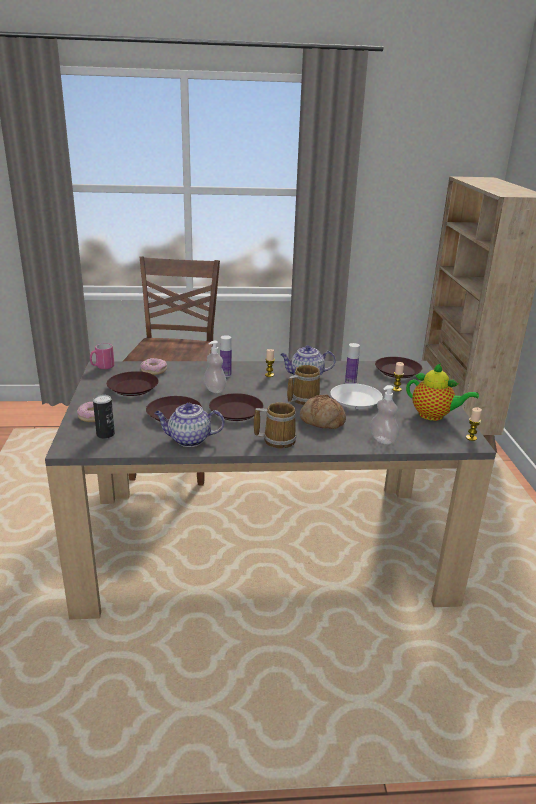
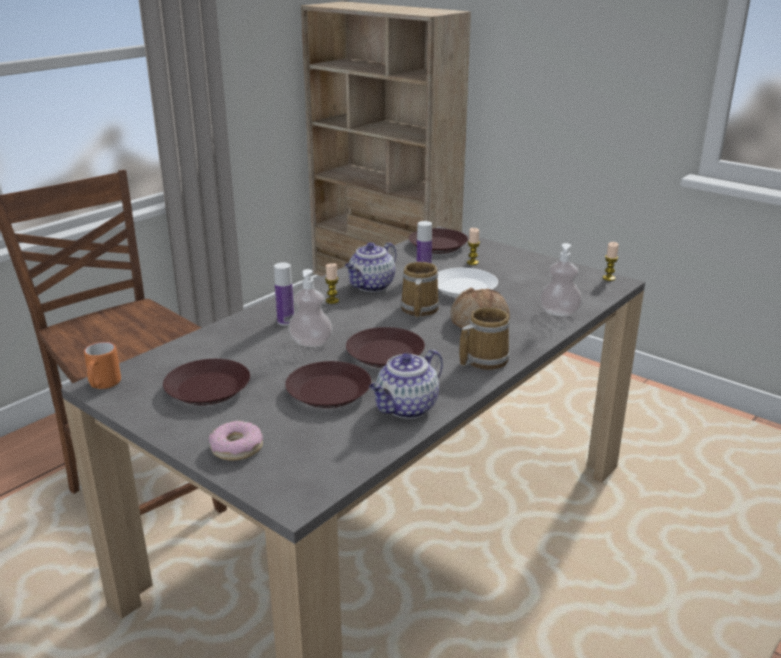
camera: 45 degrees left, 0 degrees up
pink mug [90,343,114,369] -> orange mug [84,342,121,389]
can [93,395,115,439] -> none
donut [140,358,167,375] -> none
teapot [406,363,479,421] -> none

